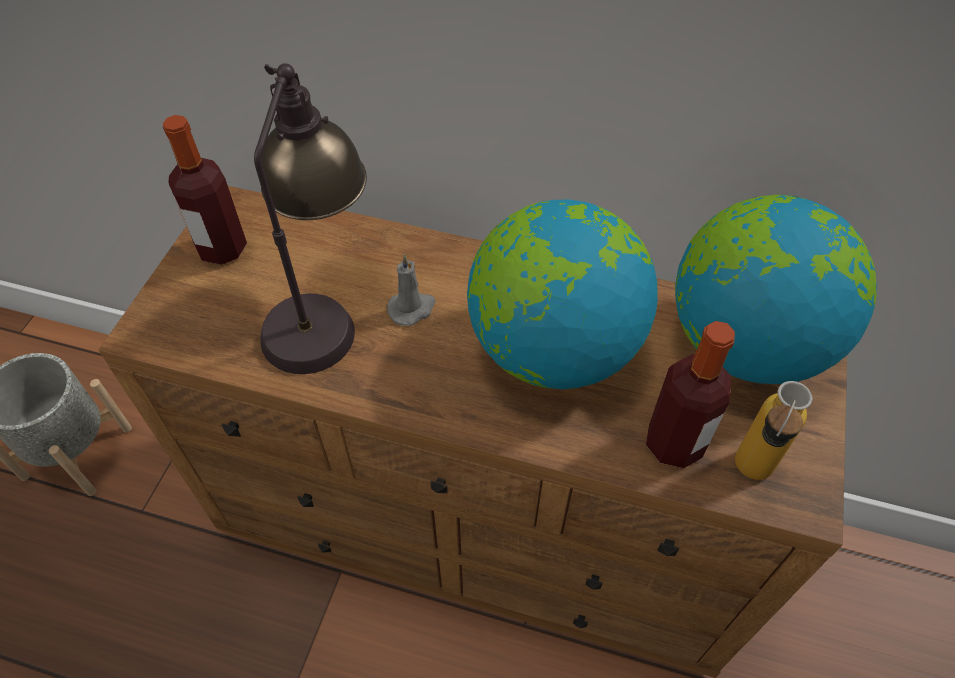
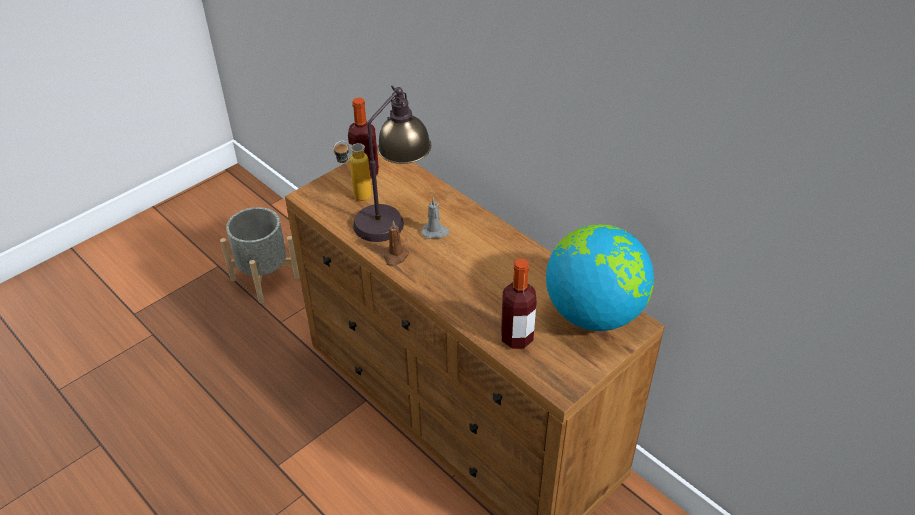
camera: 30 degrees right, 10 degrees down
globe [467,199,658,389] -> none
bottle [735,381,813,480] -> bottle moved to [333,141,372,201]
none -> brown candle [383,221,409,266]

